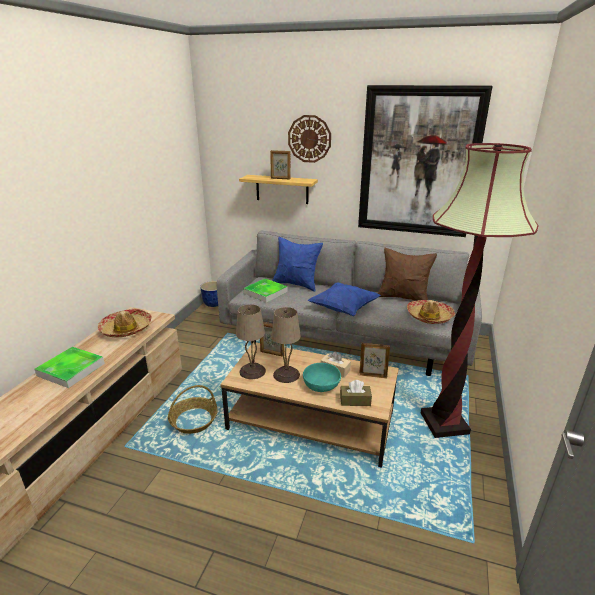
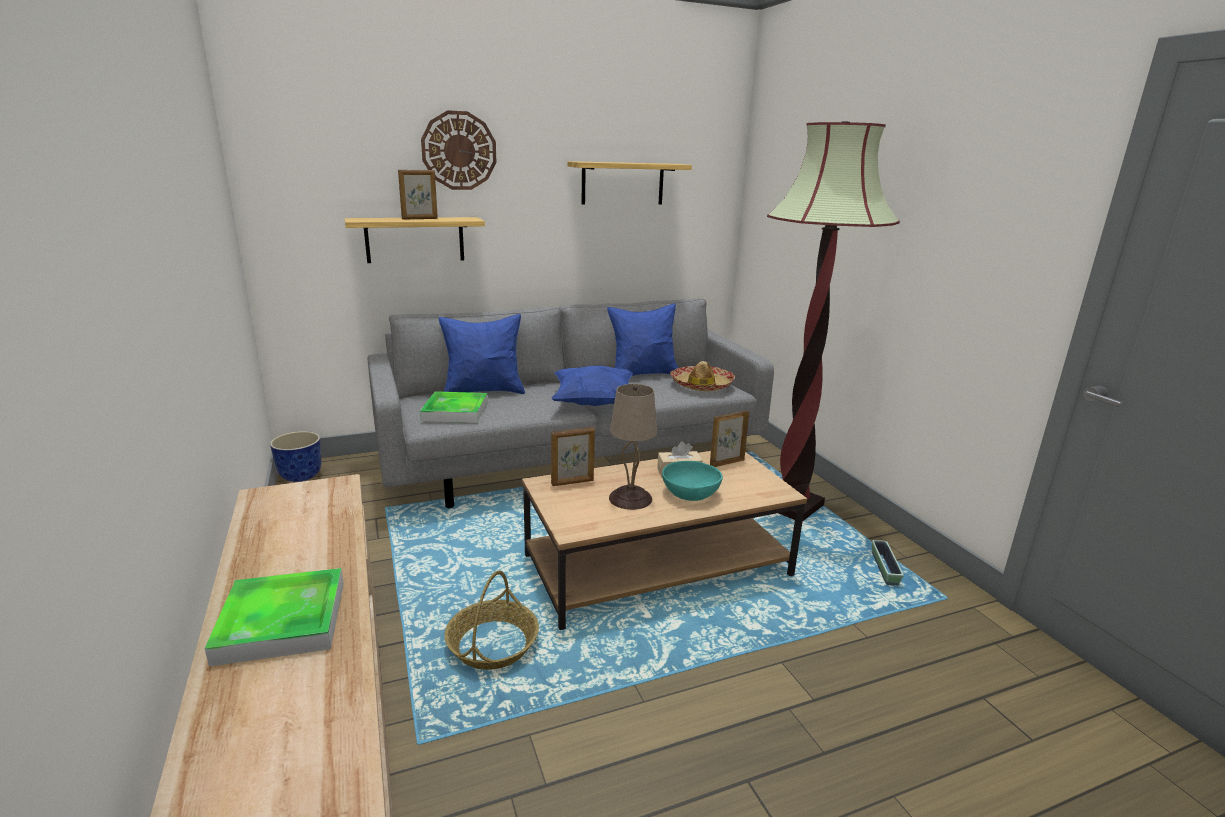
camera: 40 degrees left, 5 degrees down
hat [98,309,152,337] -> none
beige table lamp [236,304,266,379] -> none
brown tissue box [340,380,372,406] -> none
picture [358,85,493,237] -> shelf [567,161,692,204]
brown pillow [378,248,437,301] -> blue pillow [607,303,678,376]
none -> planter [872,540,904,586]

